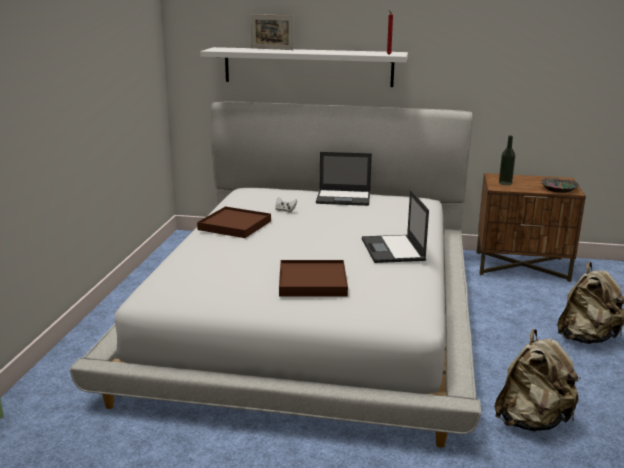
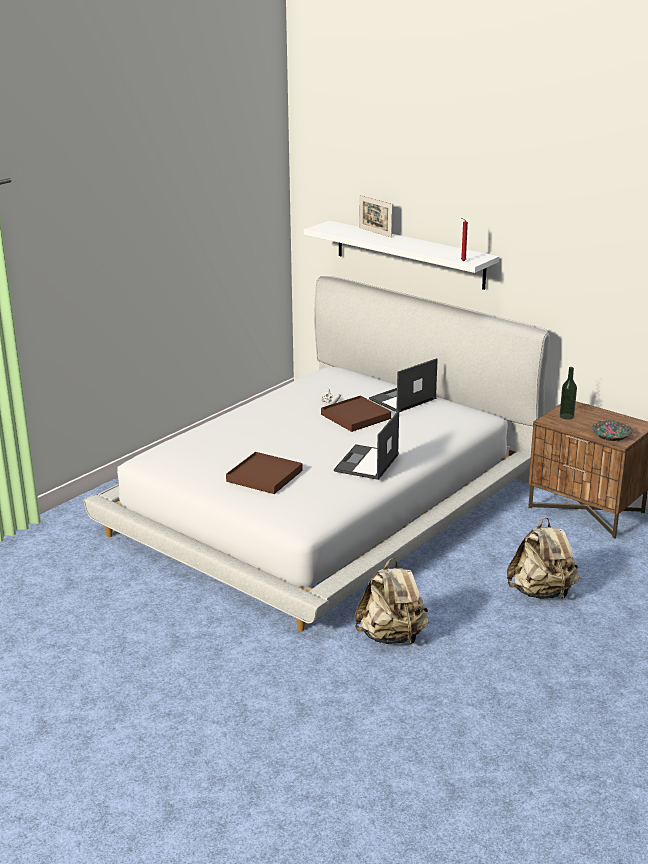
camera: 30 degrees right, 5 degrees up
brown tray [197,207,271,238] -> brown tray moved to [321,396,391,432]
laptop [316,152,372,206] -> laptop turned 105 degrees clockwise [369,358,438,412]

